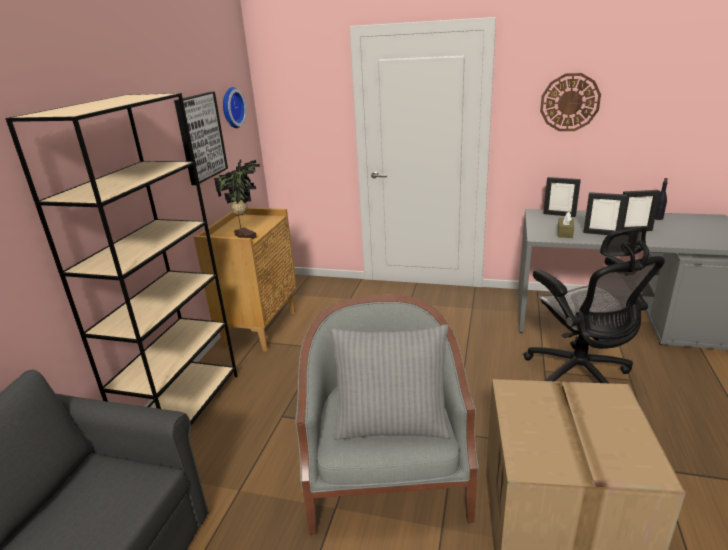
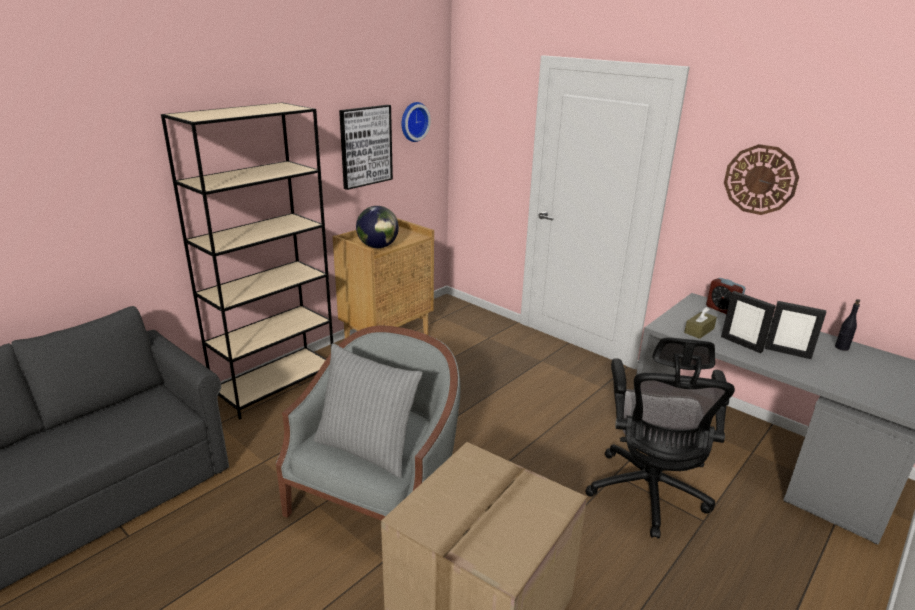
camera: 25 degrees right, 0 degrees up
potted plant [214,160,260,239] -> globe [356,206,399,248]
picture frame [543,177,581,217] -> alarm clock [706,278,746,314]

